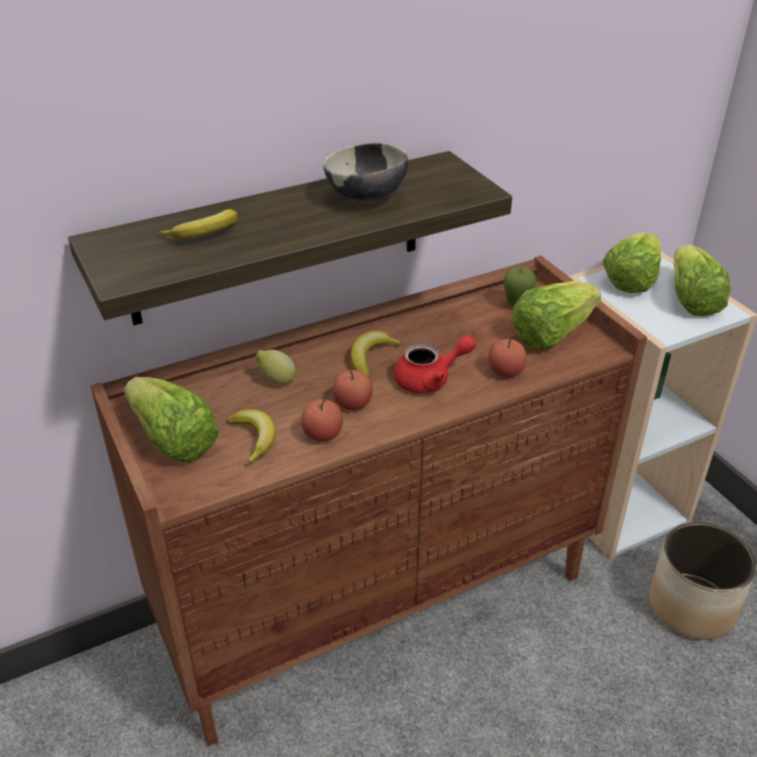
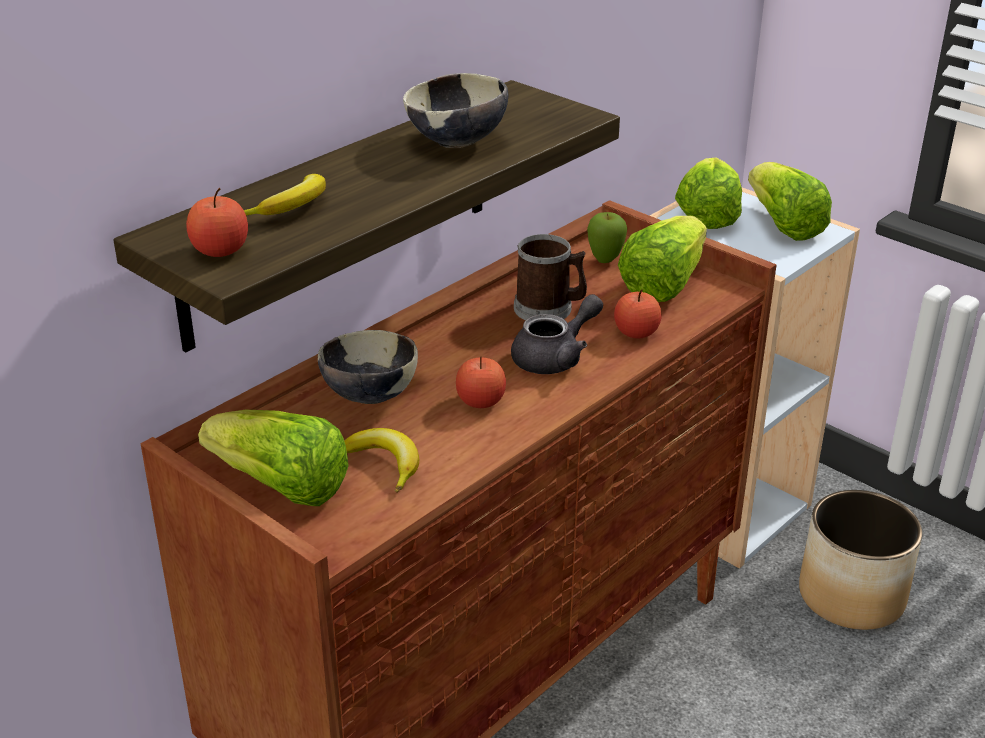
camera: 20 degrees left, 5 degrees down
lemon [256,350,295,385] -> bowl [318,330,418,404]
apple [302,399,343,442] -> apple moved to [186,188,248,257]
banana [351,331,404,377] -> none
red teapot [394,335,476,393] -> grey teapot [511,294,603,374]
none -> mug [514,234,587,320]

